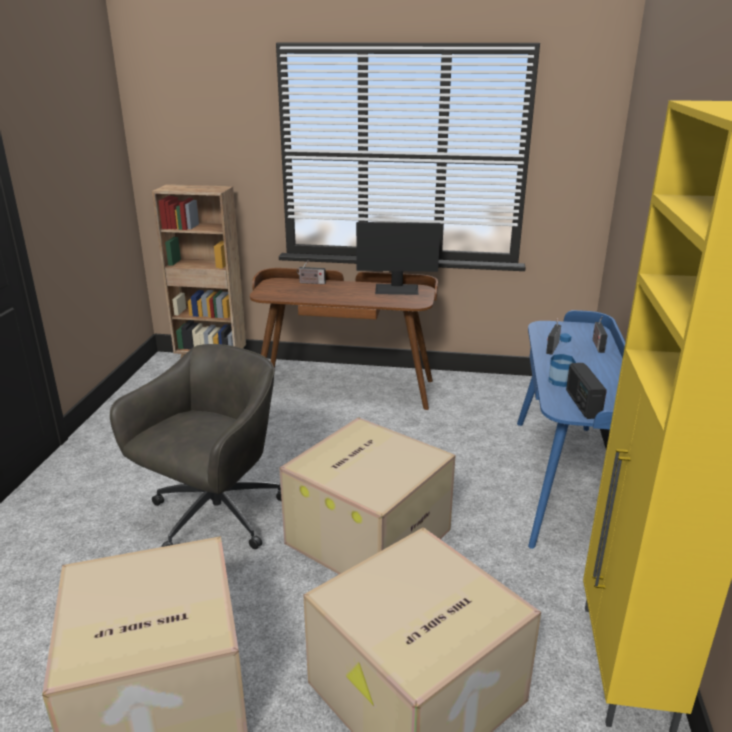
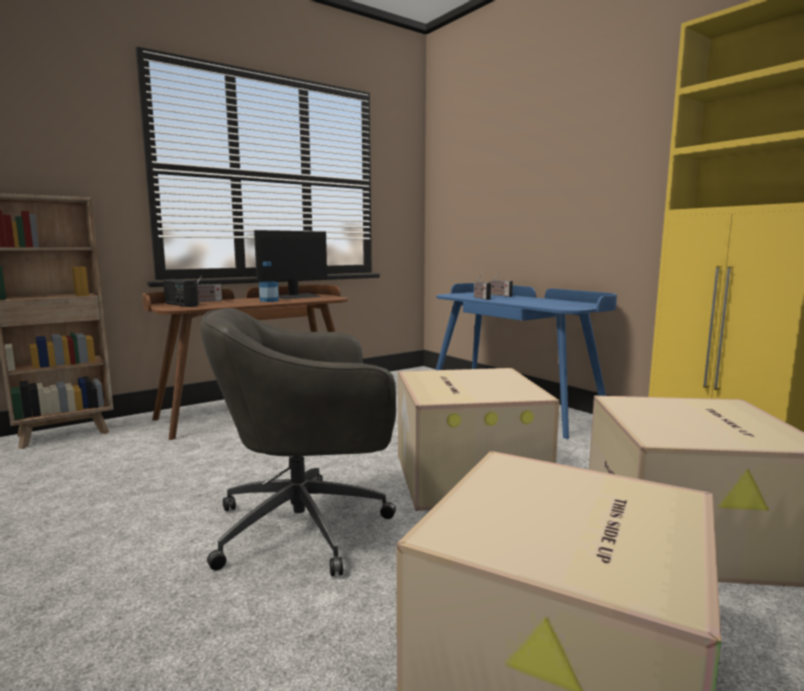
camera: 45 degrees left, 15 degrees down
grey office chair [110,344,282,549] -> grey office chair turned 90 degrees counterclockwise [200,308,396,576]
bottle [548,333,576,387] -> bottle moved to [259,262,279,302]
radio [566,363,607,419] -> radio moved to [163,279,199,307]

